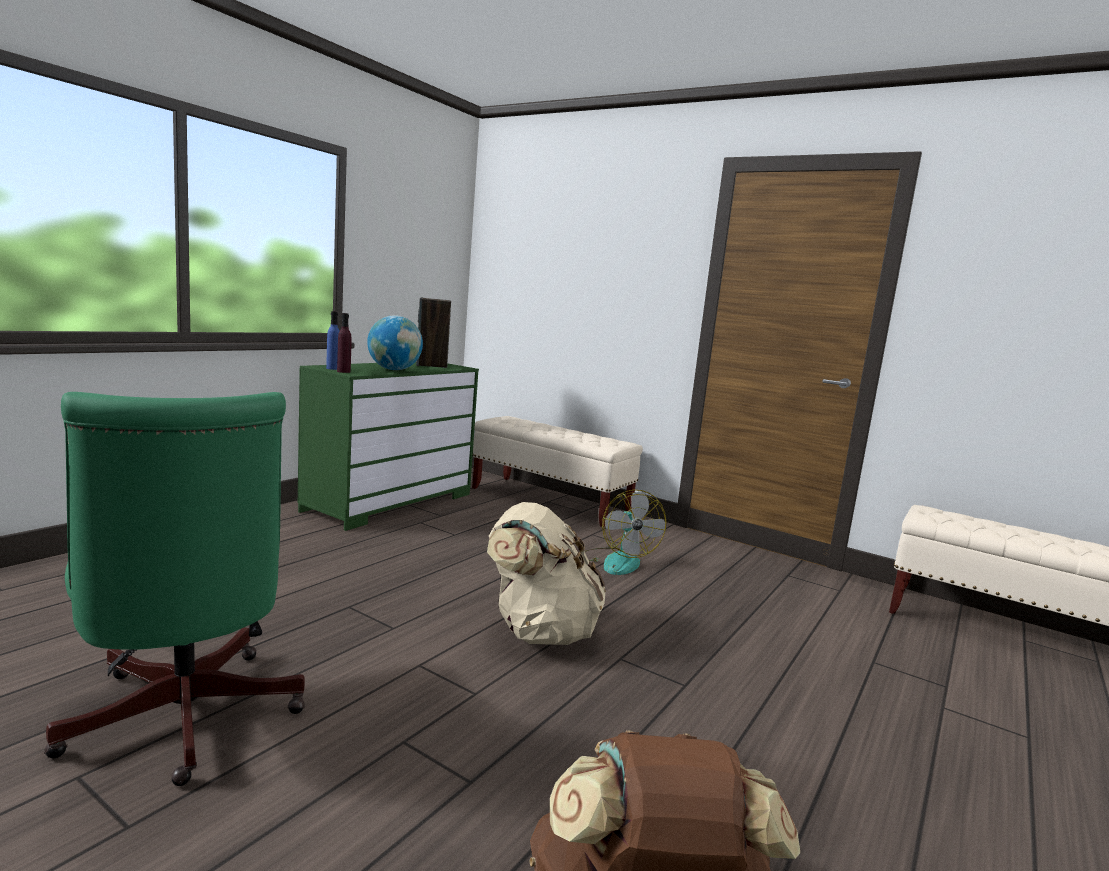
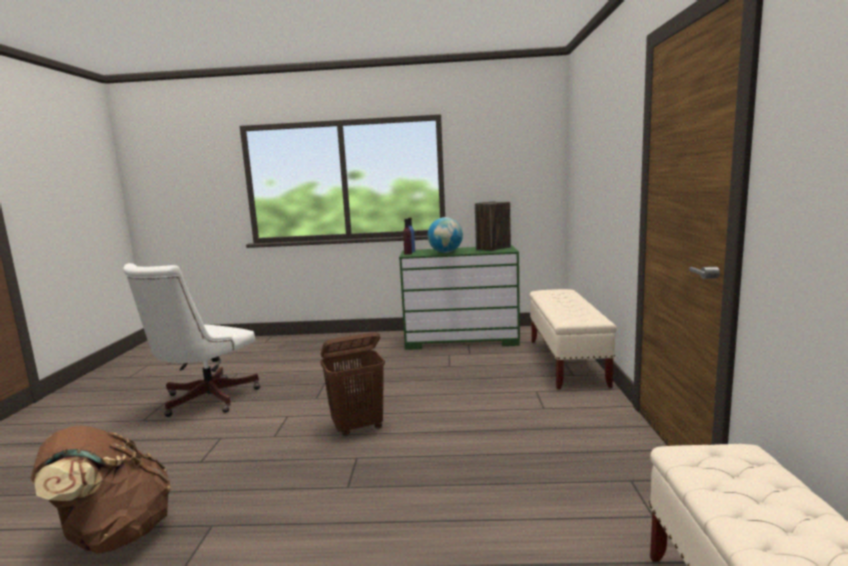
camera: 60 degrees right, 0 degrees up
green office chair [44,392,305,786] -> white office chair [123,263,260,417]
beige backpack [487,502,606,645] -> brown laundry basket [320,332,385,436]
fan [581,490,666,575] -> none

